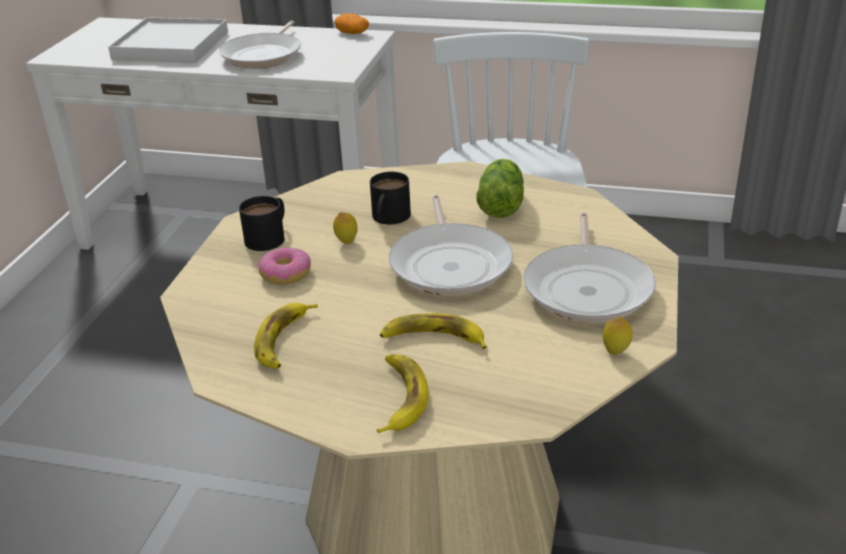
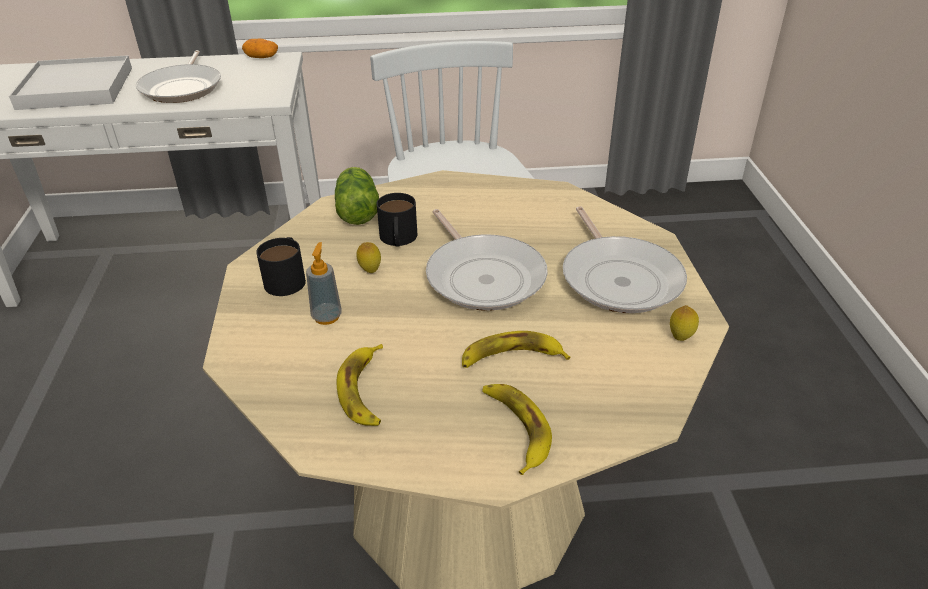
camera: 20 degrees left, 5 degrees up
donut [258,247,311,285] -> soap dispenser [306,242,342,325]
lettuce [476,159,524,218] -> lettuce moved to [335,167,379,225]

